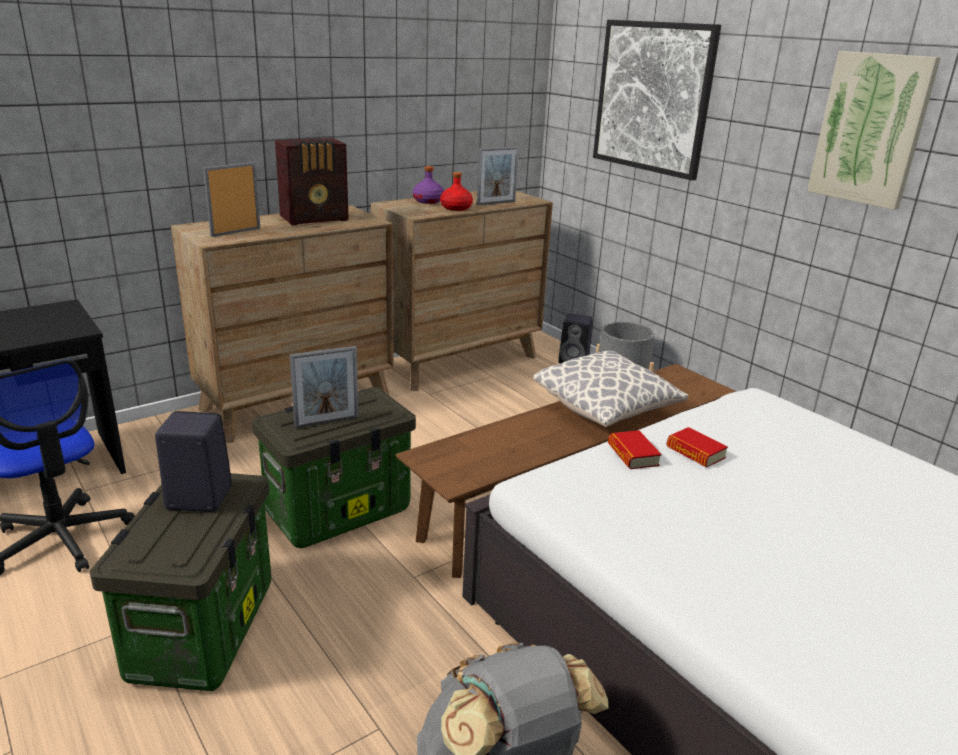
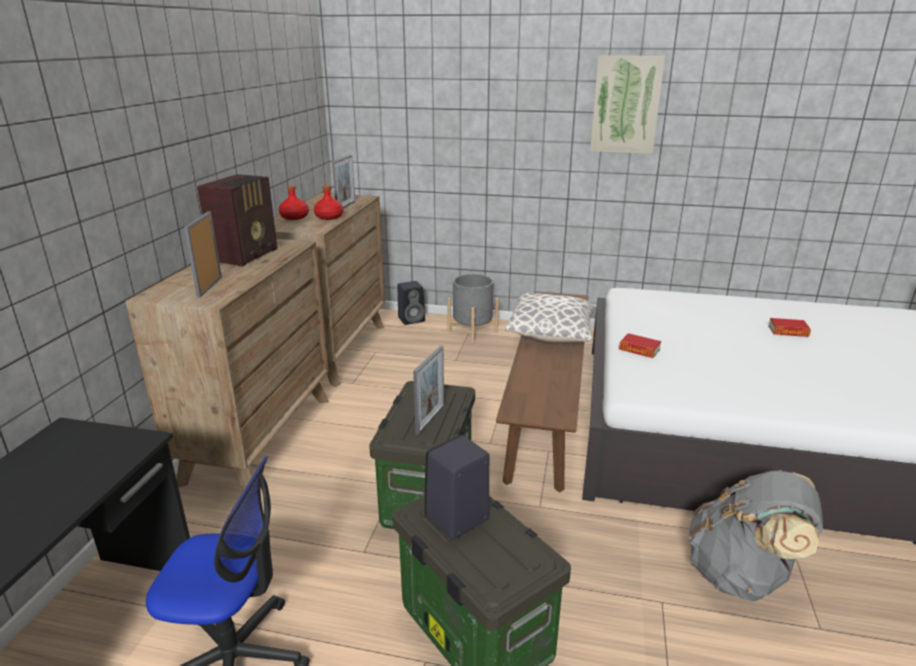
camera: 40 degrees left, 0 degrees up
purple bottle [413,166,444,204] -> red bottle [279,185,309,220]
picture [593,20,721,180] -> none
book [666,427,728,467] -> book moved to [768,318,811,337]

